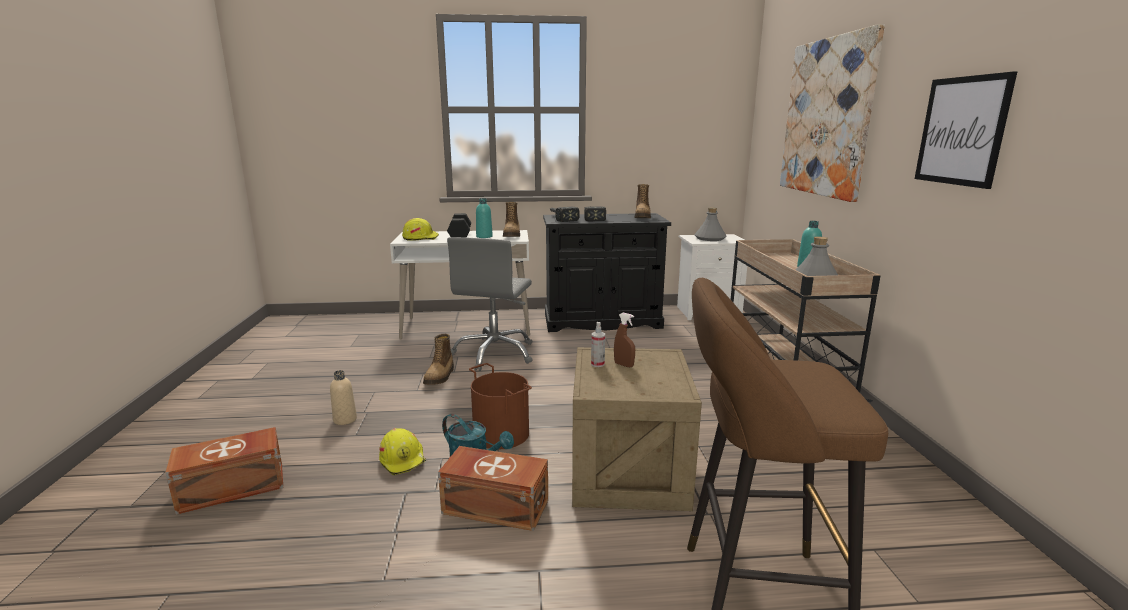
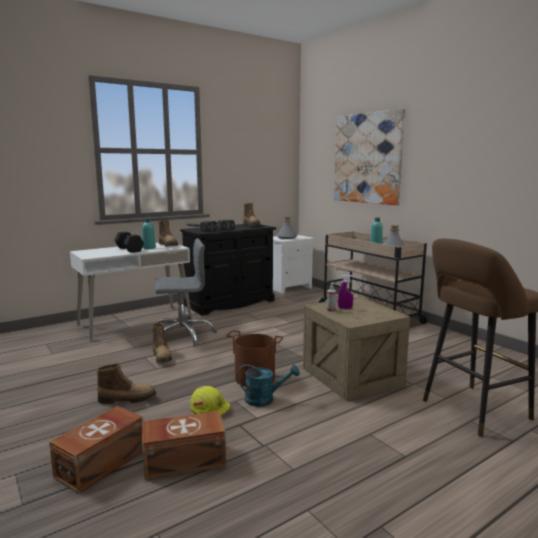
camera: 30 degrees left, 5 degrees down
beige bottle [330,370,357,425] -> boot [97,363,156,404]
yellow hard hat [402,218,439,241] -> none
brown storage box [438,446,548,531] -> brown storage box moved to [142,411,226,480]
grey office chair [447,237,533,371] -> grey office chair turned 90 degrees counterclockwise [152,238,217,347]
brown spray bottle [614,313,635,367] -> purple spray bottle [338,275,353,309]
picture [915,71,1018,189] -> none

